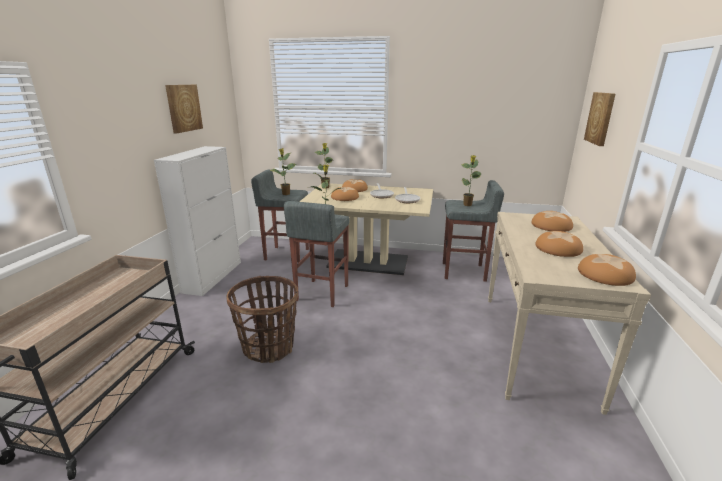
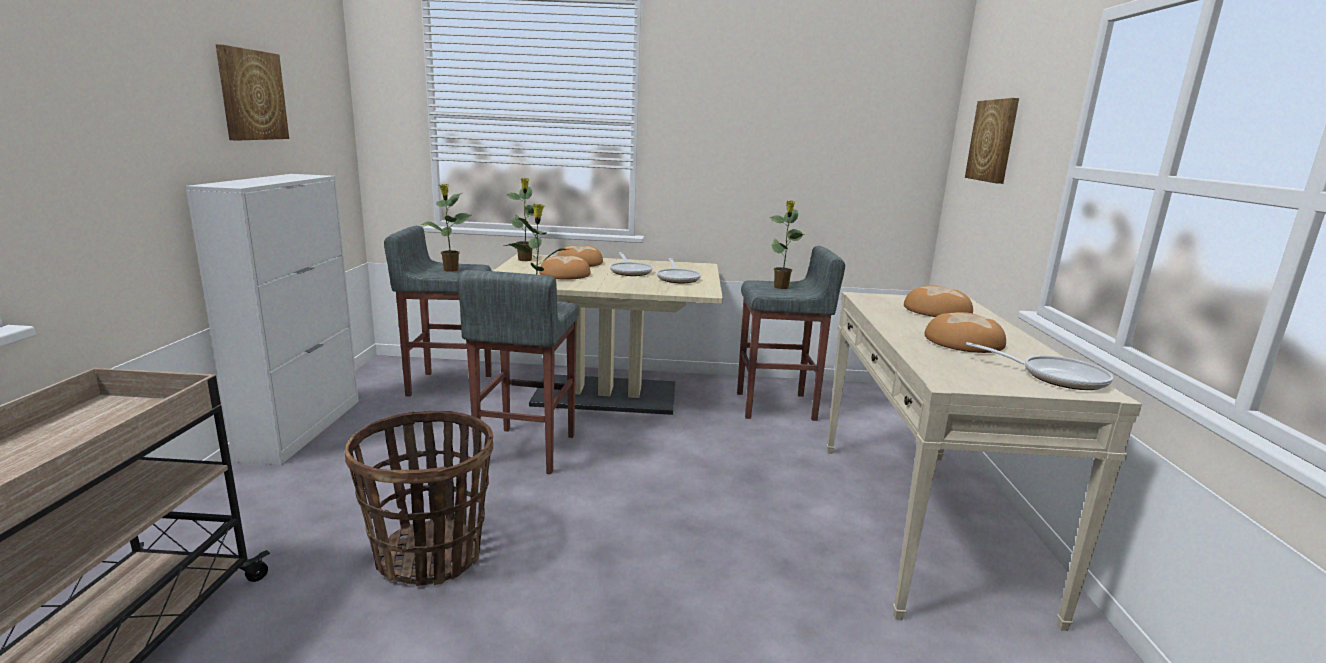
camera: 10 degrees left, 5 degrees down
bread [578,254,636,286] -> frying pan [966,342,1113,390]

